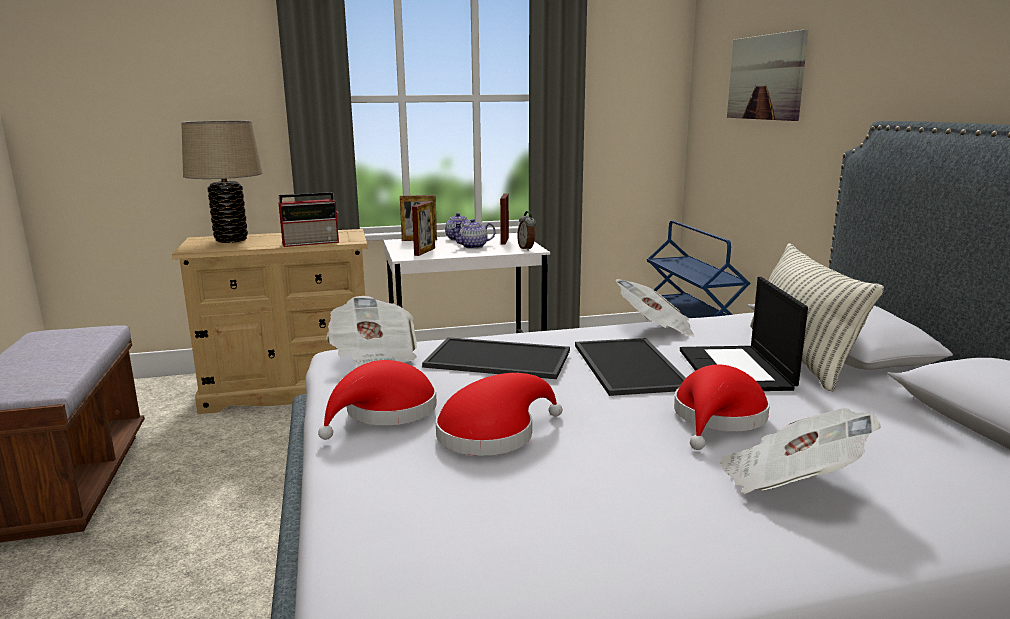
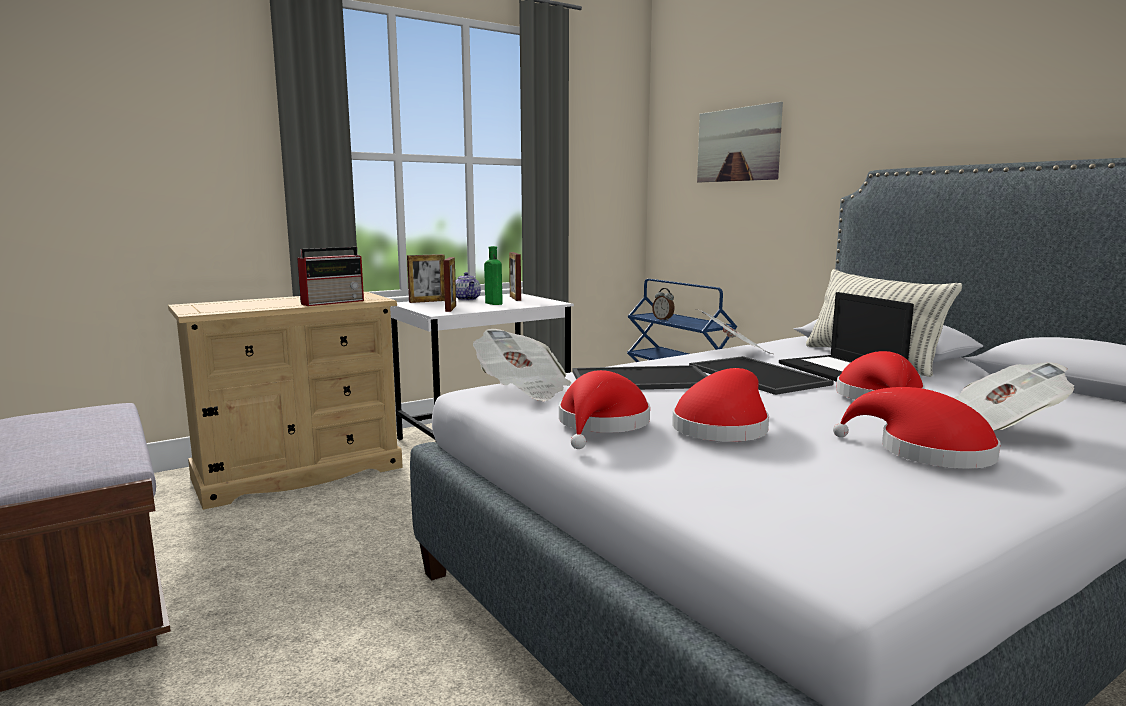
camera: 20 degrees left, 5 degrees down
beige table lamp [181,121,263,243] -> none
teapot [450,219,495,249] -> green bottle [484,246,503,305]
alarm clock [517,211,536,251] -> alarm clock moved to [652,288,675,321]
none -> red hat [833,387,1001,468]

